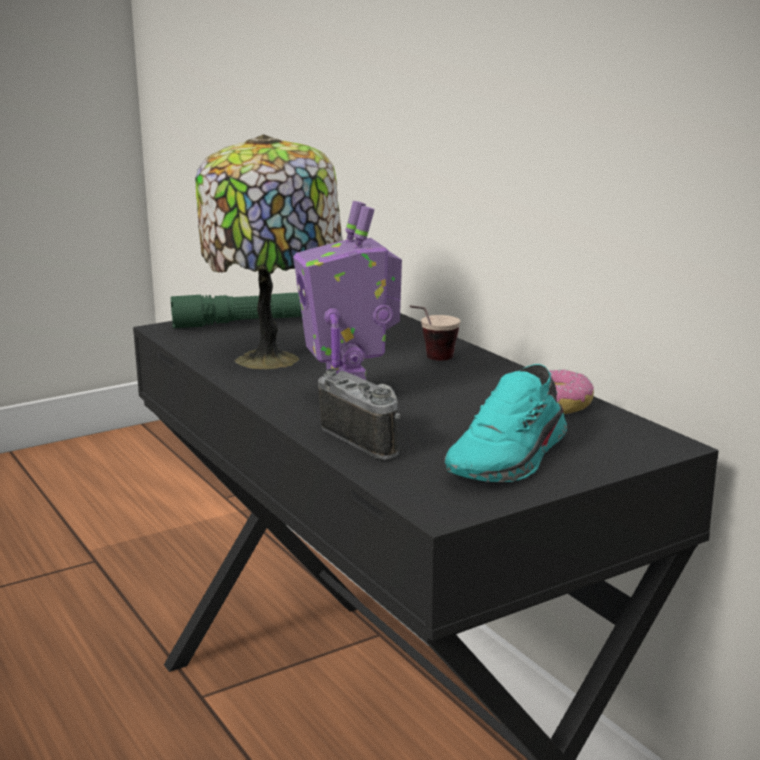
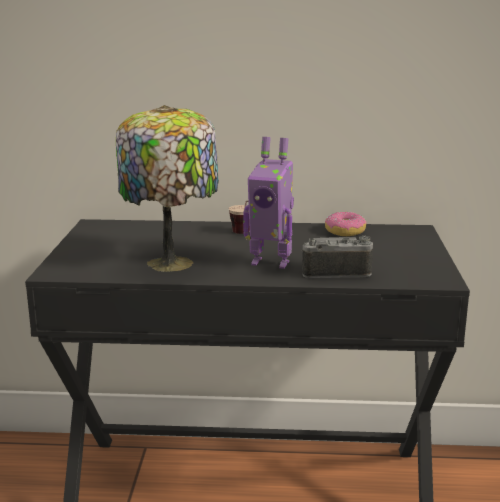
camera: 55 degrees left, 0 degrees up
green flashlight [171,293,302,328] -> none
turquoise shoe [445,364,567,482] -> none

